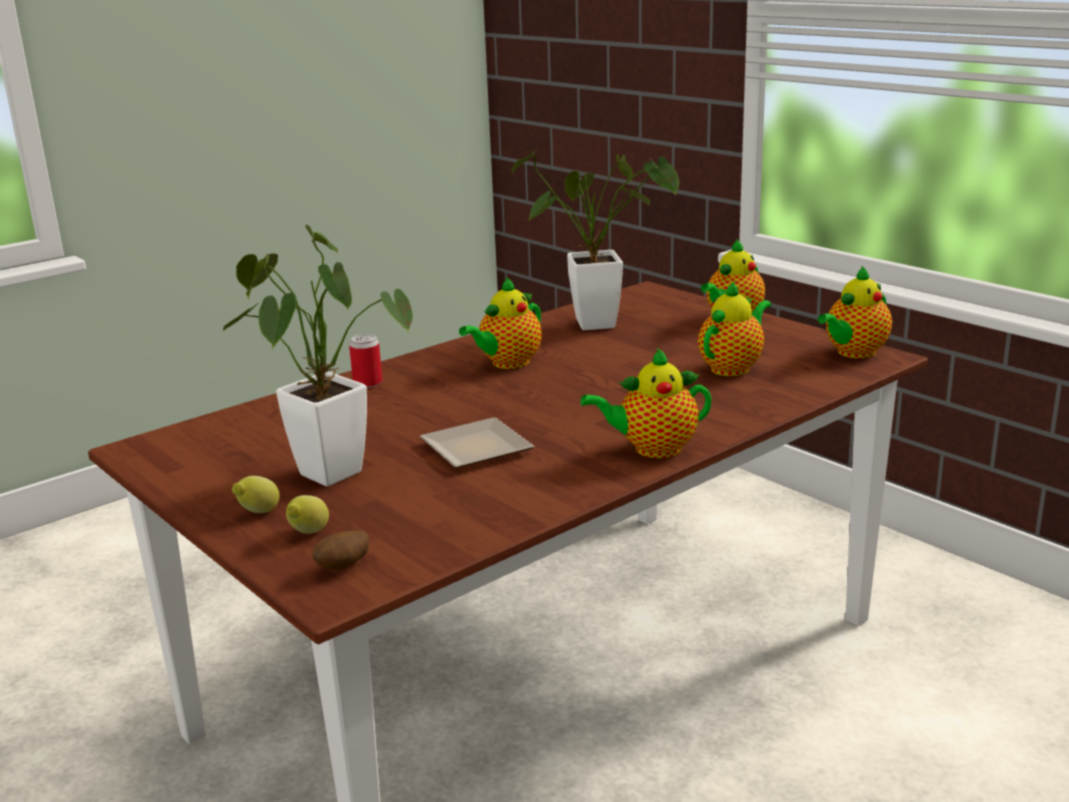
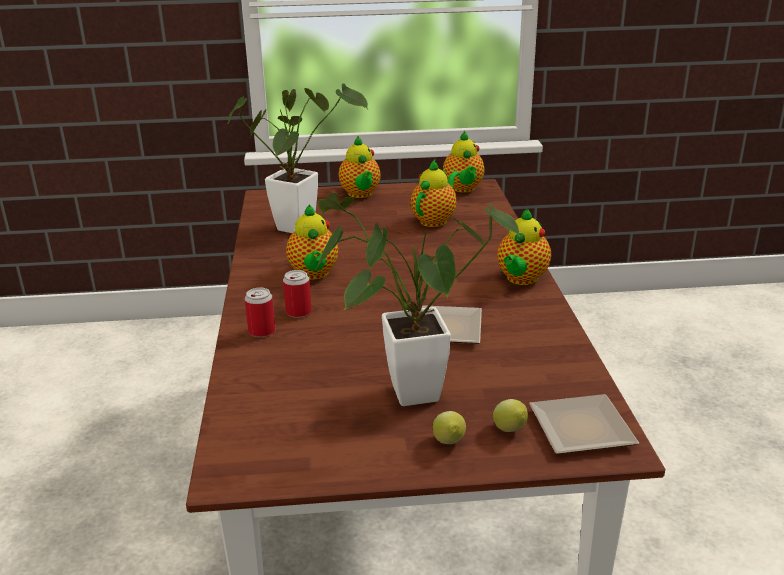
camera: 55 degrees left, 5 degrees up
potato [312,530,369,569] -> plate [529,394,639,454]
teapot [698,280,771,376] -> teapot turned 45 degrees clockwise [410,159,459,227]
none -> can [283,270,312,318]

